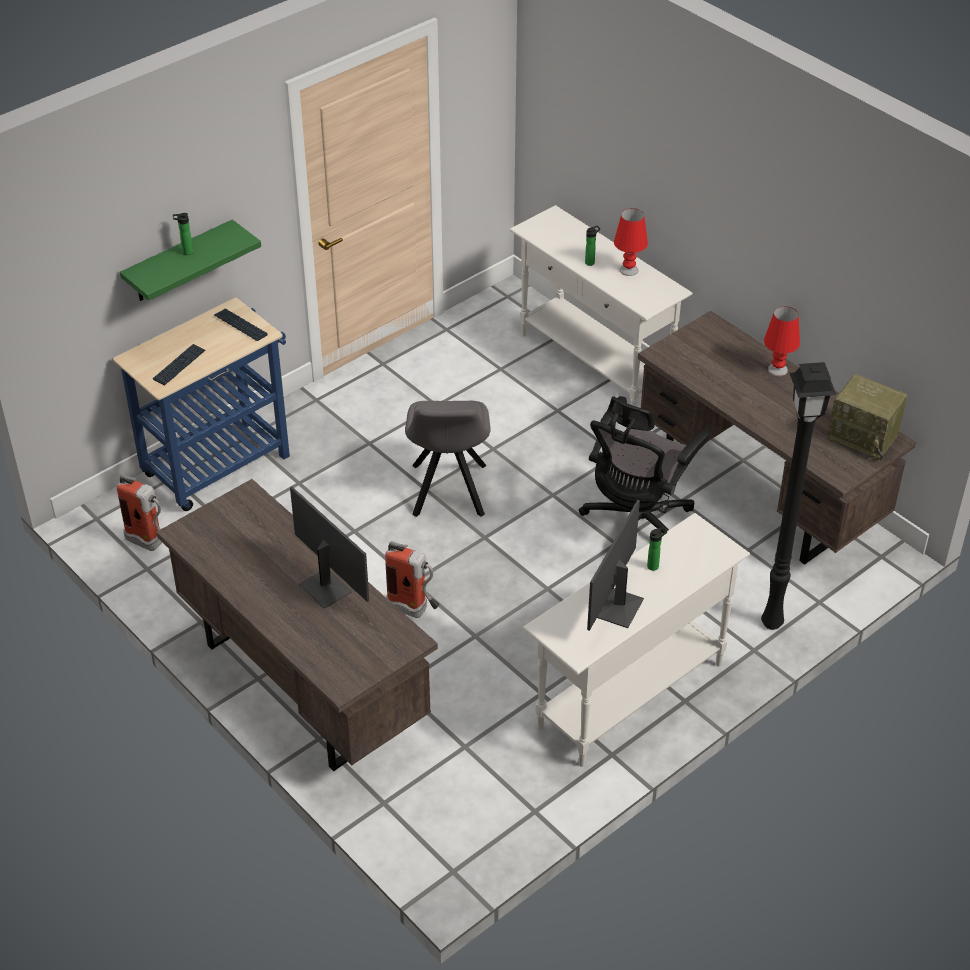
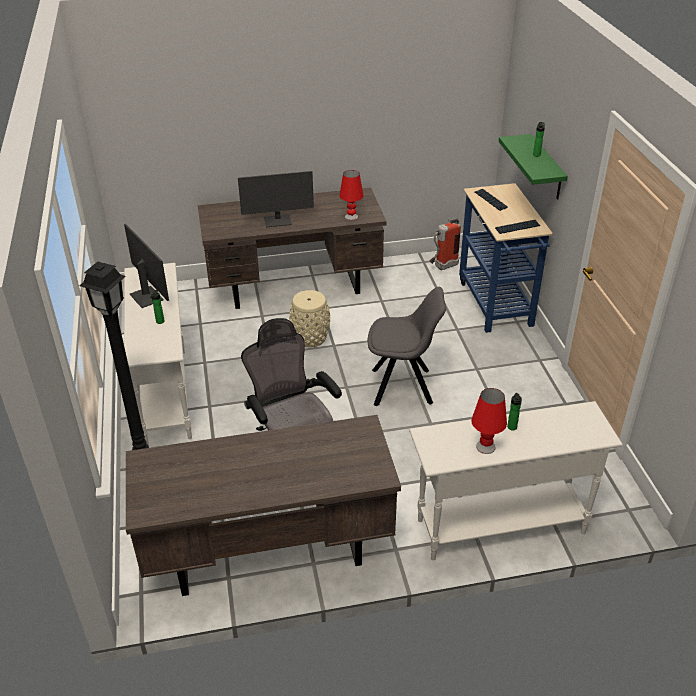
camera: 120 degrees right, 5 degrees down
fire extinguisher [385,541,440,618] -> beige stool [289,290,330,347]
grey chair [405,401,490,517] -> grey chair turned 150 degrees clockwise [367,287,446,406]
red table lamp [764,306,800,376] -> red table lamp moved to [339,170,364,221]
radio [828,374,907,461] -> none

